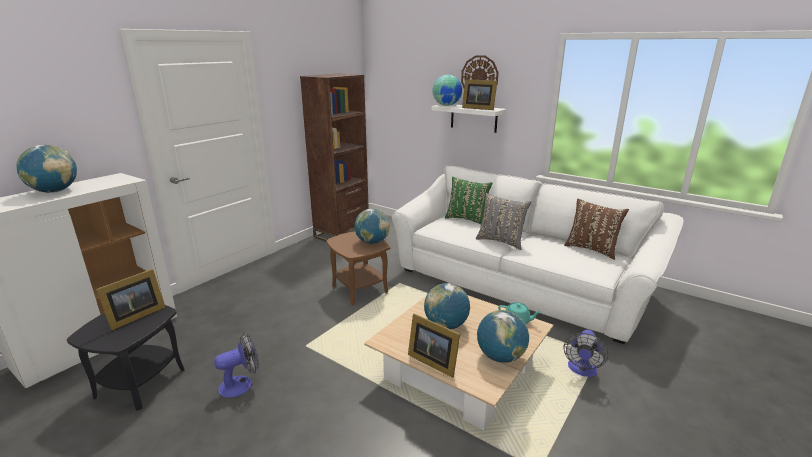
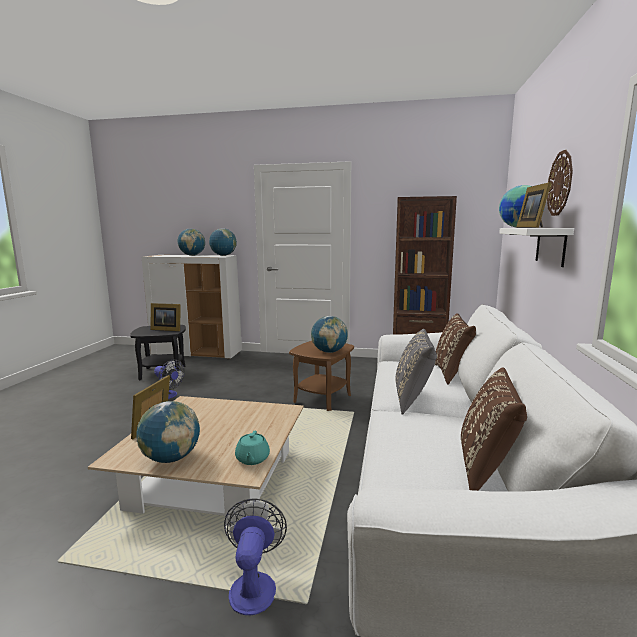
camera: 65 degrees right, 10 degrees down
globe [424,283,470,329] -> globe moved to [209,228,237,256]
green pillow [445,177,493,224] -> brown pillow [435,313,476,385]
fan [564,330,608,378] -> fan turned 90 degrees clockwise [224,498,287,615]

